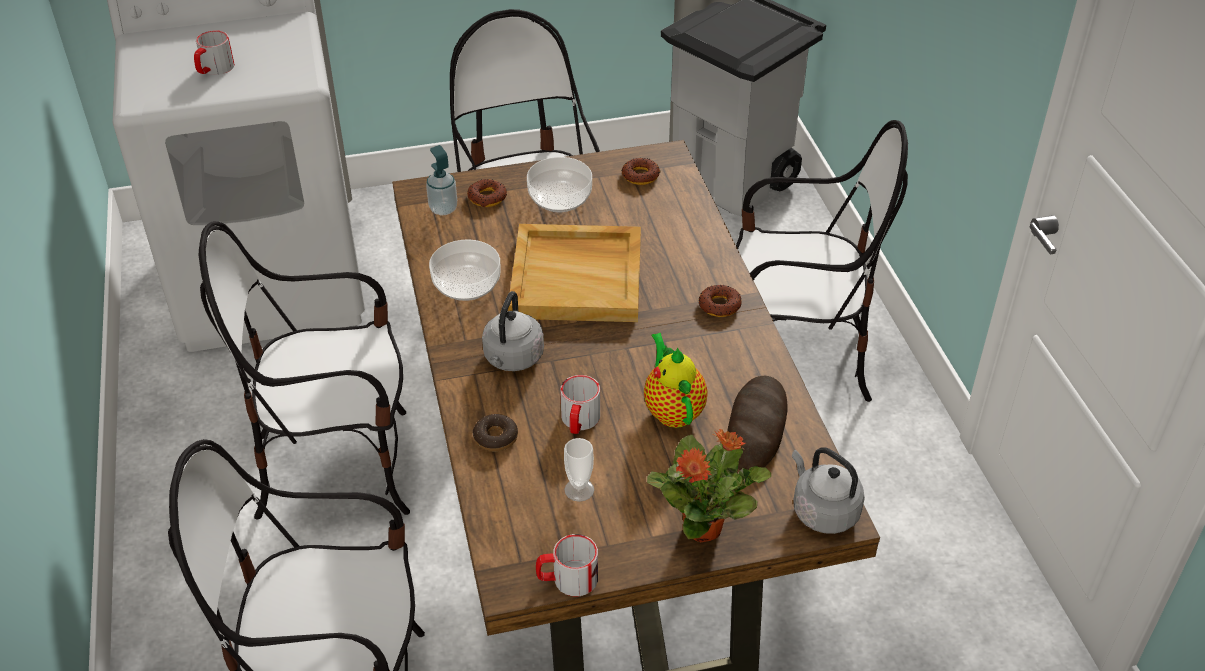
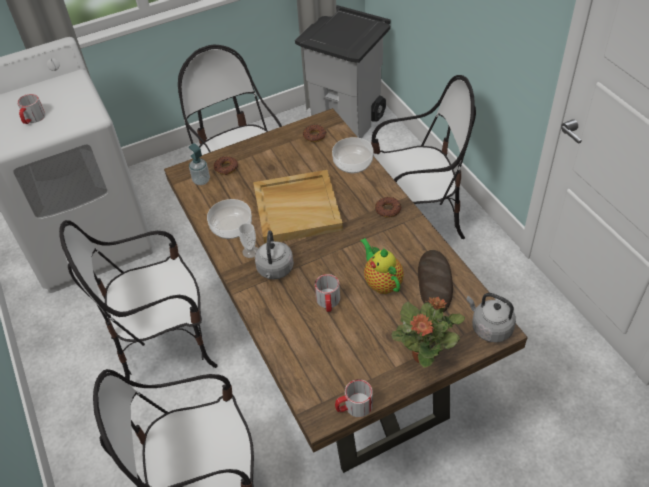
camera: 10 degrees left, 5 degrees up
donut [473,414,518,452] -> none
bowl [527,157,592,212] -> bowl moved to [332,137,373,173]
cup [564,438,594,502] -> cup moved to [238,223,258,258]

